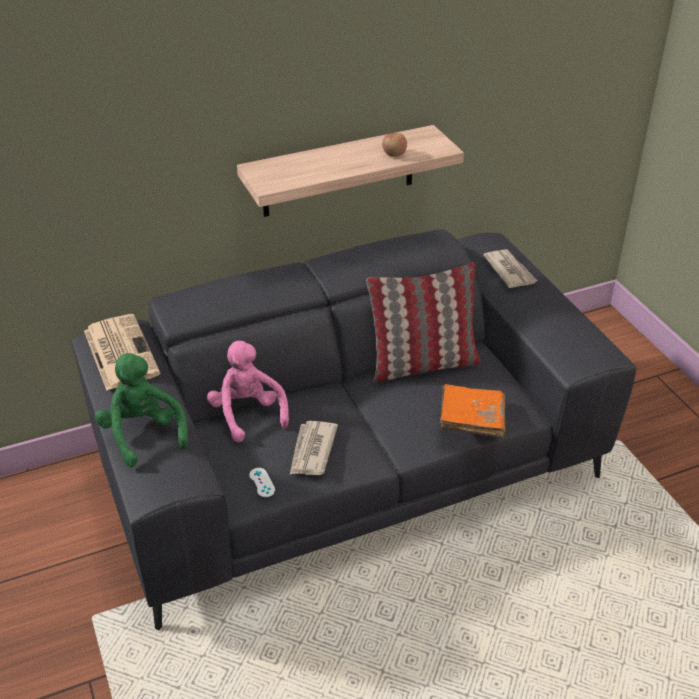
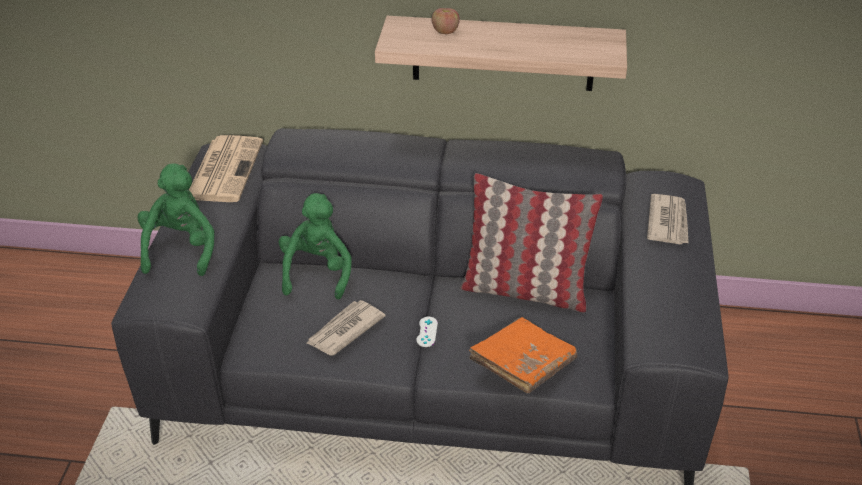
camera: 30 degrees right, 0 degrees up
pink plush toy [207,341,289,443] -> green plush toy [279,193,352,299]
white game controller [249,468,275,497] -> white game controller moved to [416,317,438,347]
apple [382,133,407,157] -> apple moved to [432,8,460,34]

